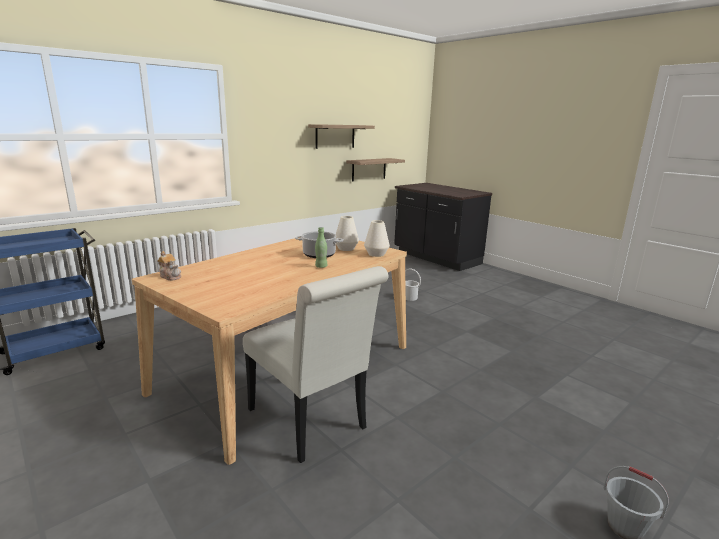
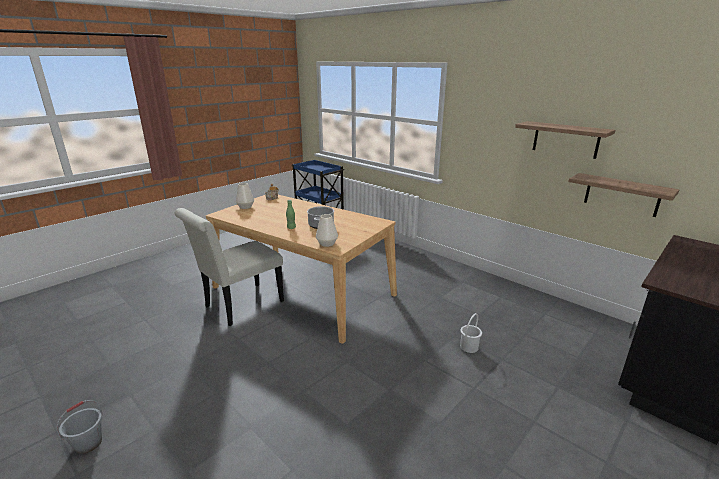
camera: 85 degrees right, 5 degrees up
white vase [336,216,359,251] -> white vase moved to [236,183,254,209]

